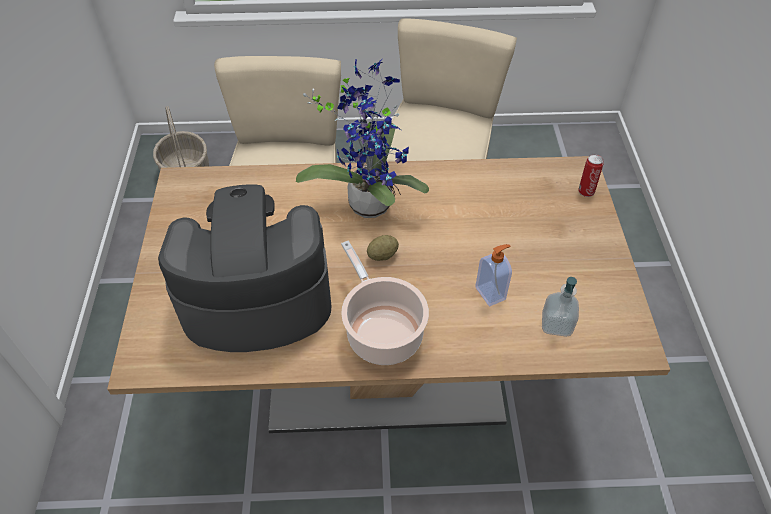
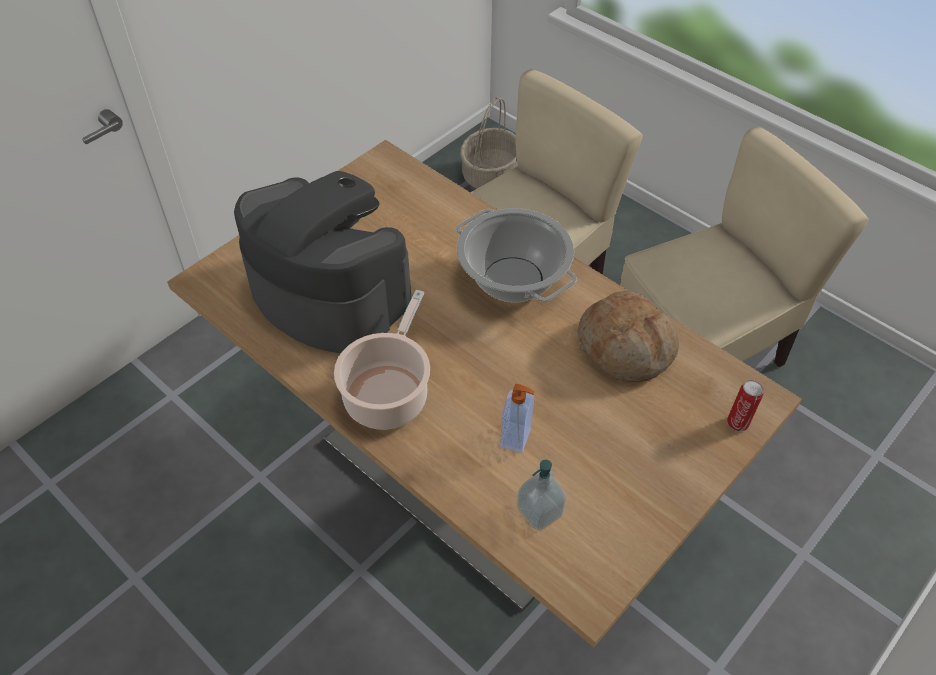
camera: 45 degrees right, 0 degrees up
potted plant [296,59,429,218] -> cooking pot [456,208,577,302]
potato [367,235,399,261] -> none
none -> bread [577,291,679,382]

